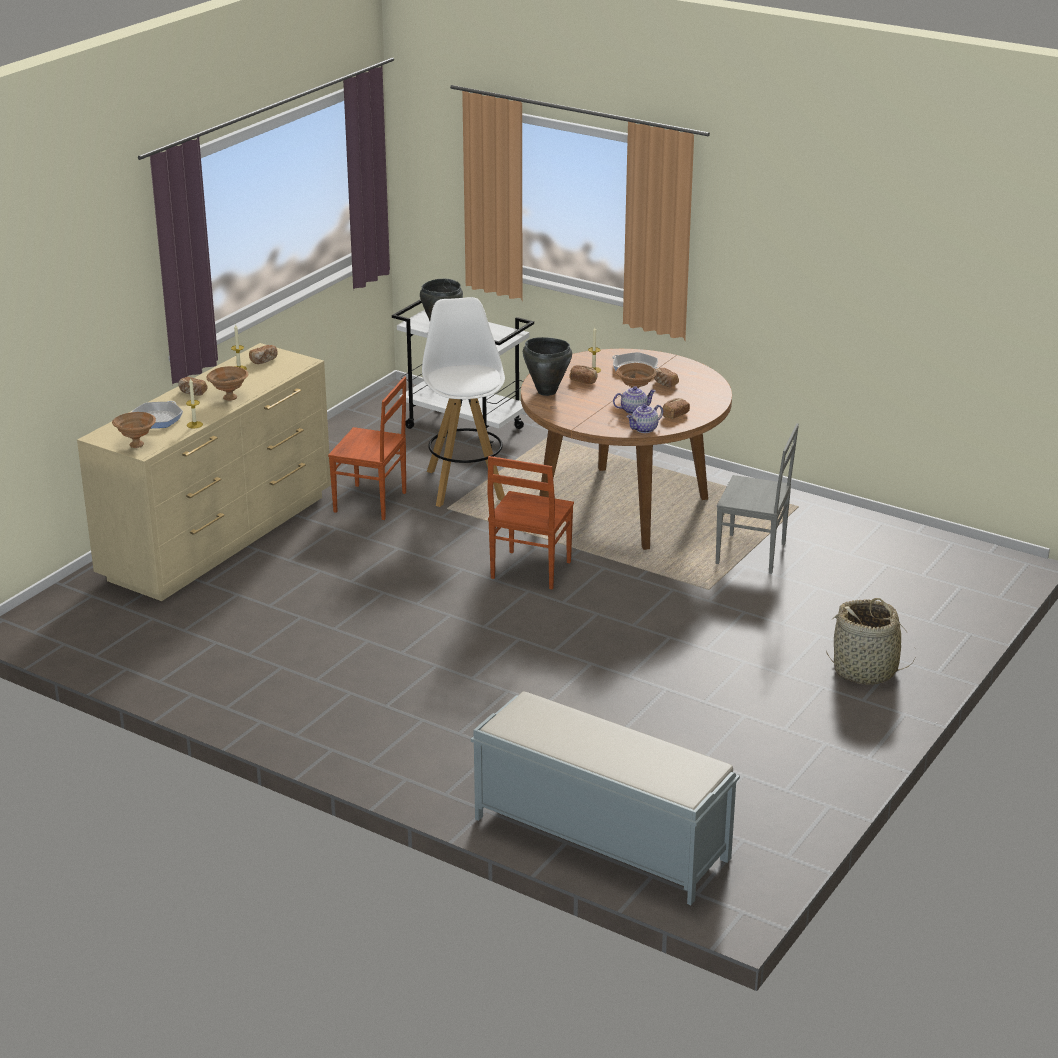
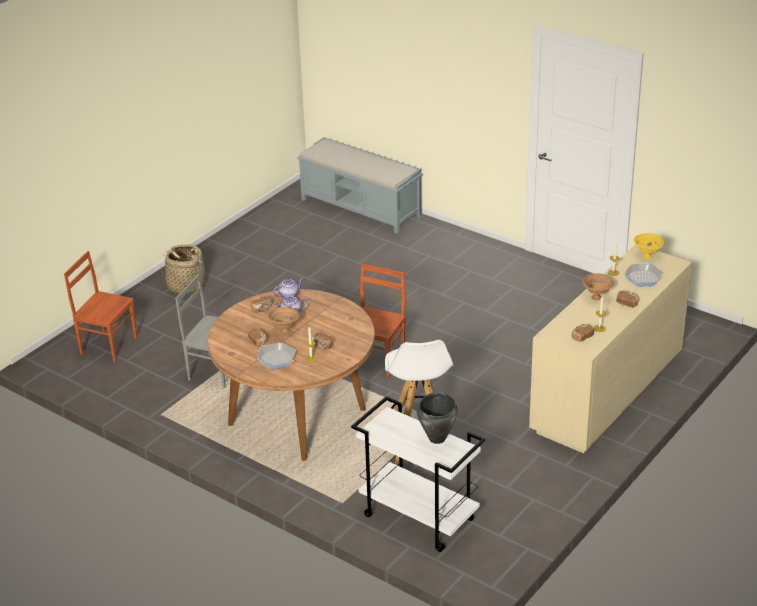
camera: 175 degrees left, 5 degrees up
brown bowl [112,412,156,448] -> yellow bowl [634,233,664,259]
brown chair [328,376,406,520] -> brown chair moved to [64,251,138,362]
black cooking pot [523,337,572,396] -> none

